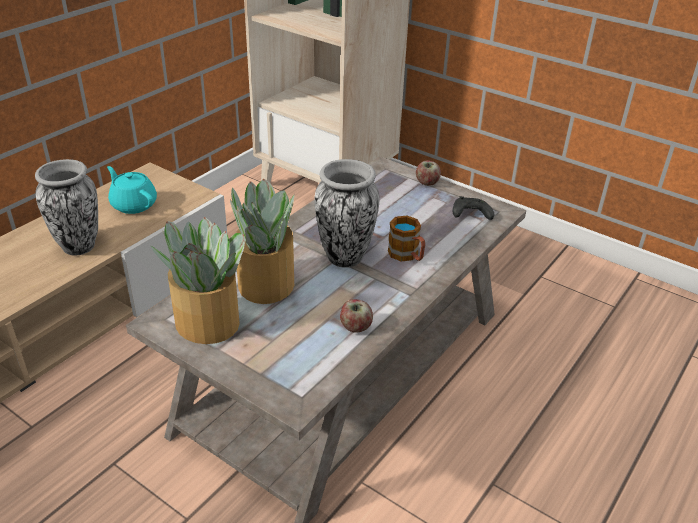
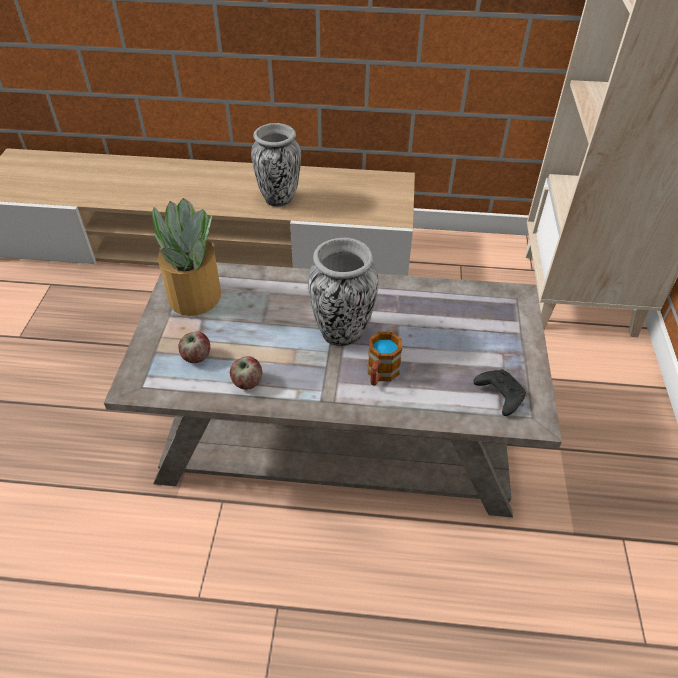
camera: 60 degrees right, 10 degrees up
turquoise teapot [107,166,157,214] -> none
potted plant [230,179,295,304] -> none
apple [416,160,441,186] -> apple moved to [178,332,210,363]

